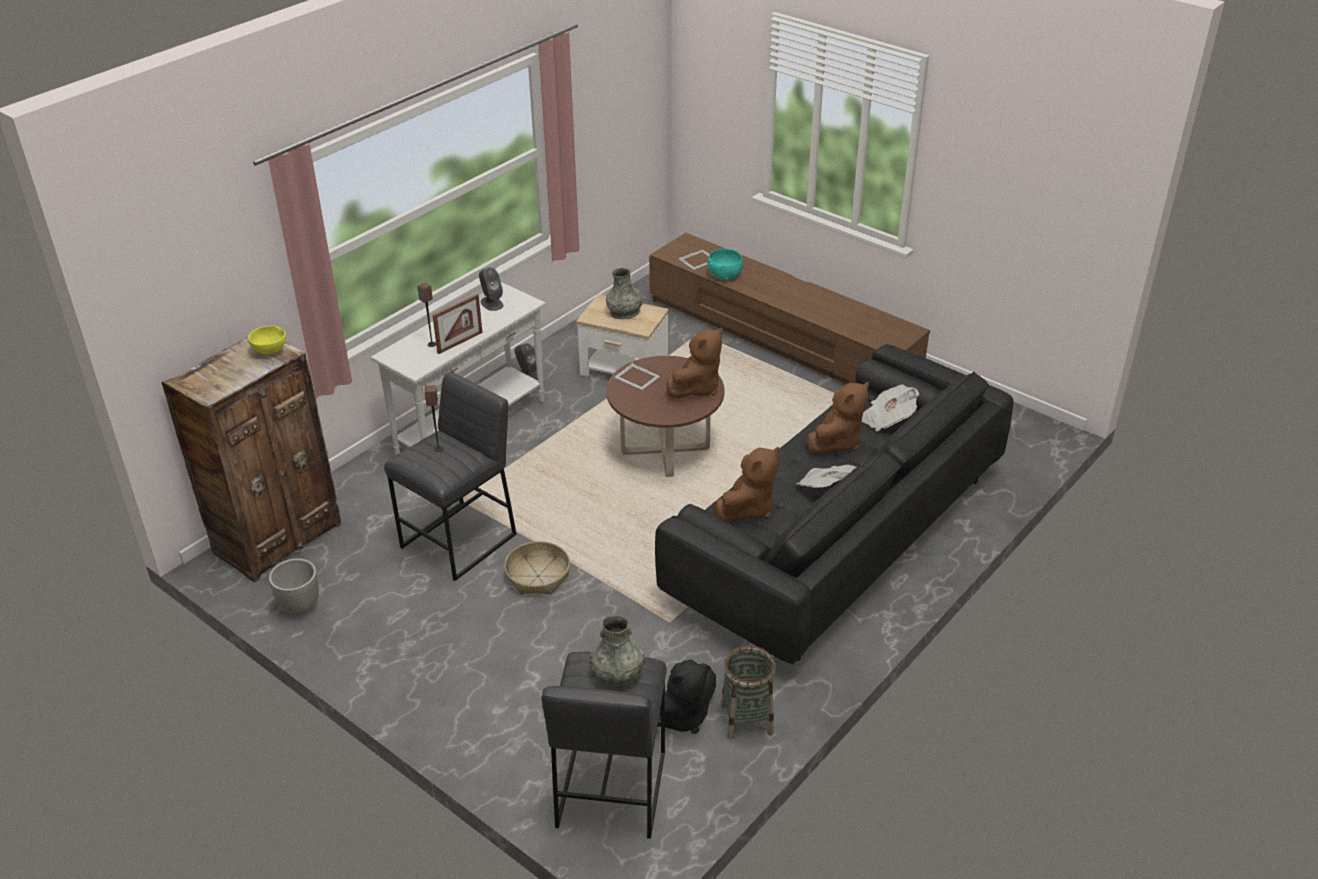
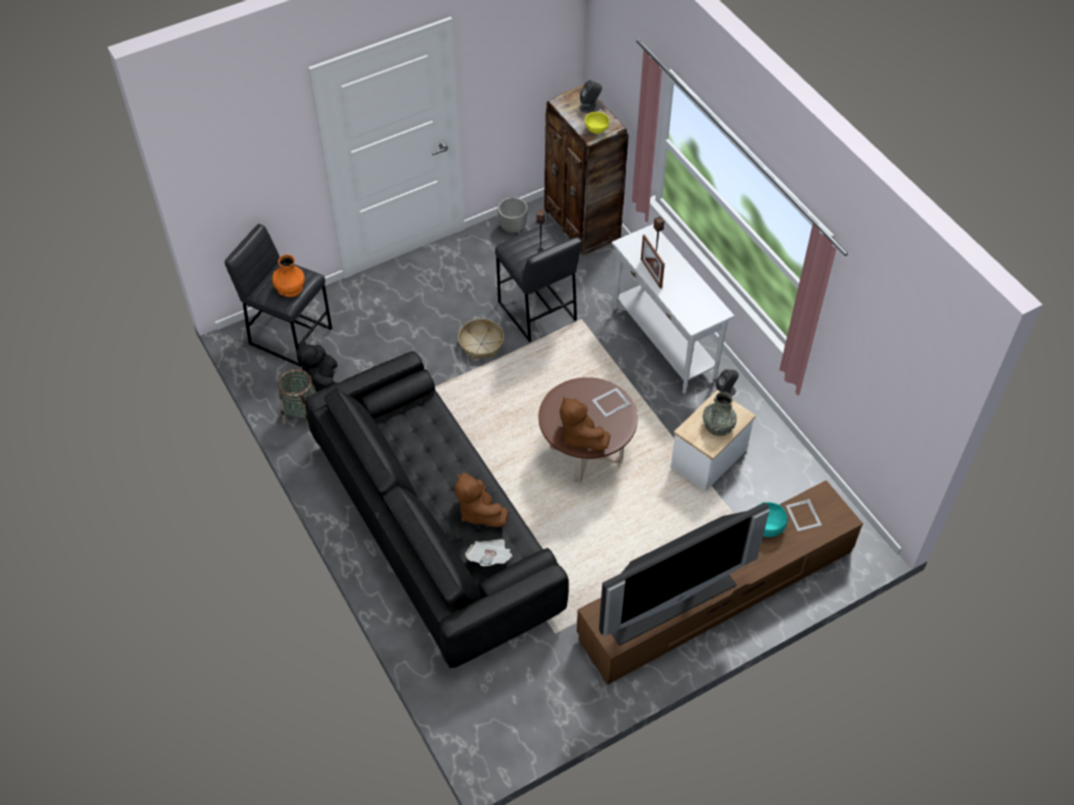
camera: 110 degrees right, 15 degrees up
grey speaker [479,267,504,311] -> grey speaker moved to [579,80,602,113]
grey vase [589,615,645,688] -> orange vase [272,254,305,297]
brown plush toy [715,447,779,522] -> none
newspaper [797,465,857,488] -> none
none -> television [599,502,770,646]

